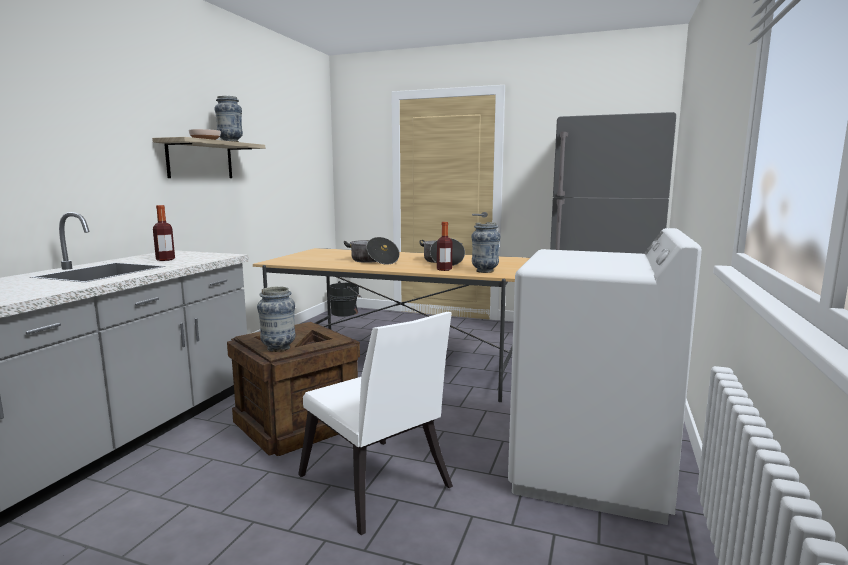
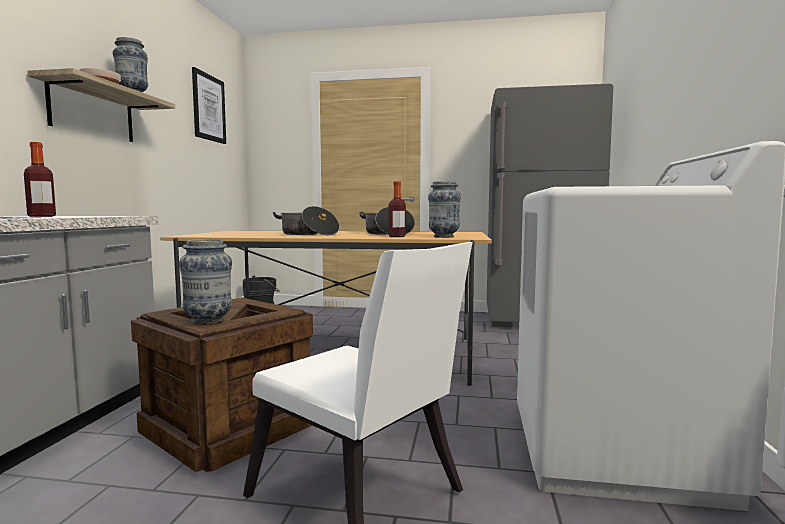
camera: 10 degrees left, 5 degrees down
none -> picture [192,67,226,144]

